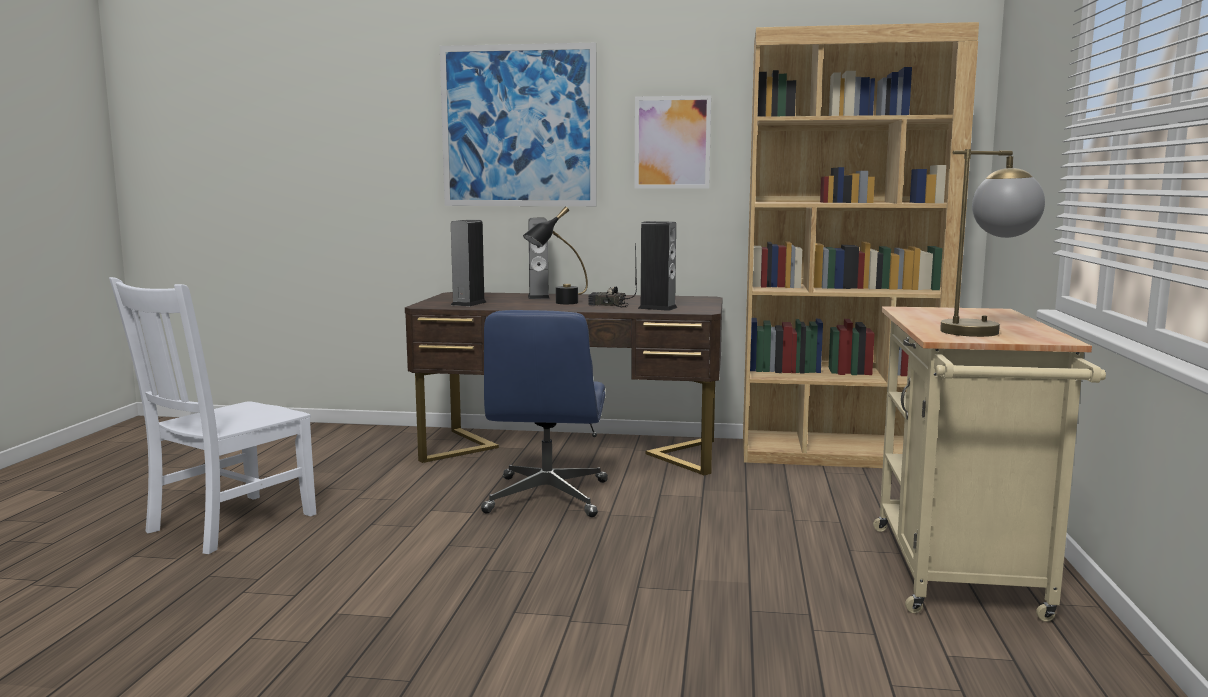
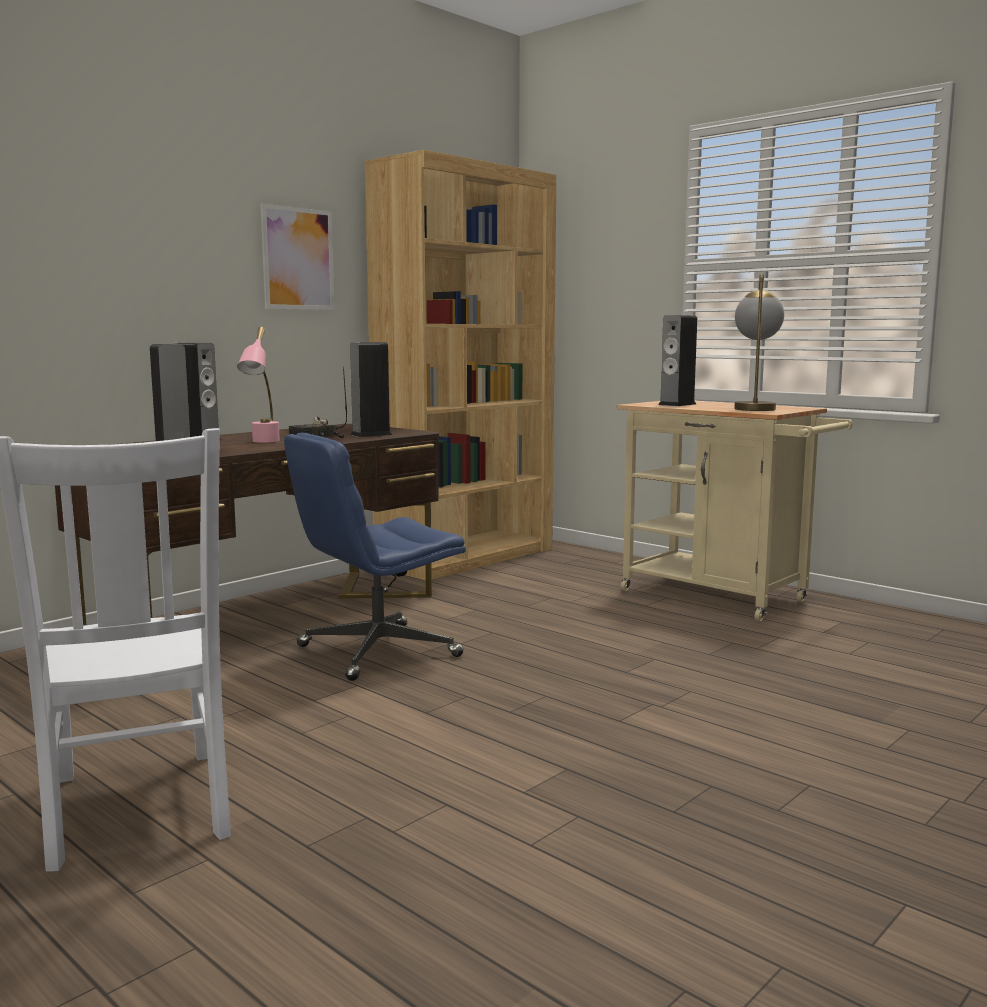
camera: 55 degrees left, 0 degrees up
picture [440,43,597,206] -> none
blue office chair [481,310,608,517] -> blue office chair turned 105 degrees clockwise [284,433,466,681]
black table lamp [523,206,588,304] -> pink table lamp [237,327,280,443]
none -> speaker [658,315,697,406]

